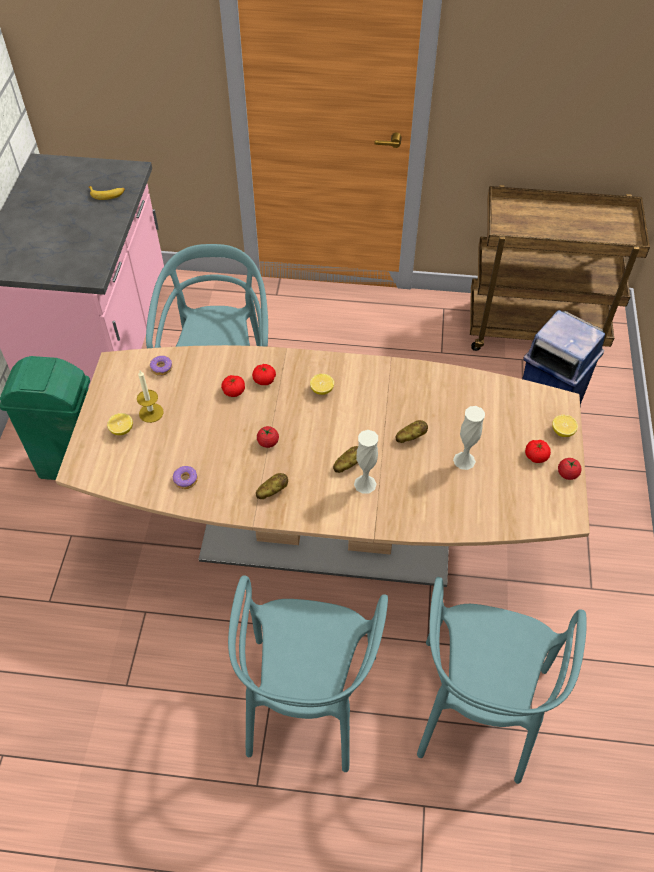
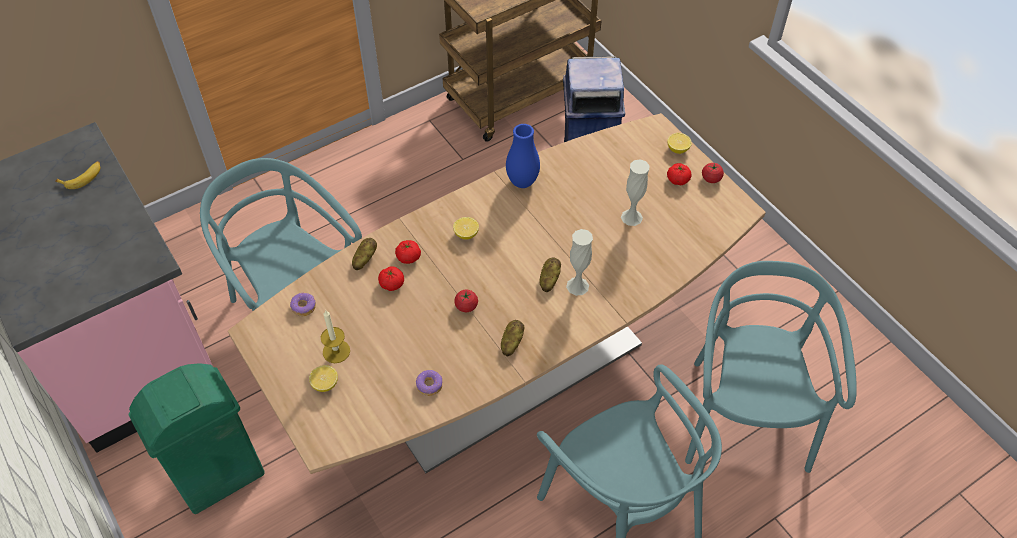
camera: 40 degrees left, 0 degrees up
potato [395,420,428,443] -> potato moved to [352,238,377,270]
turquoise chair [417,577,587,784] -> turquoise chair turned 150 degrees counterclockwise [685,261,857,473]
none -> blue vase [506,124,540,188]

